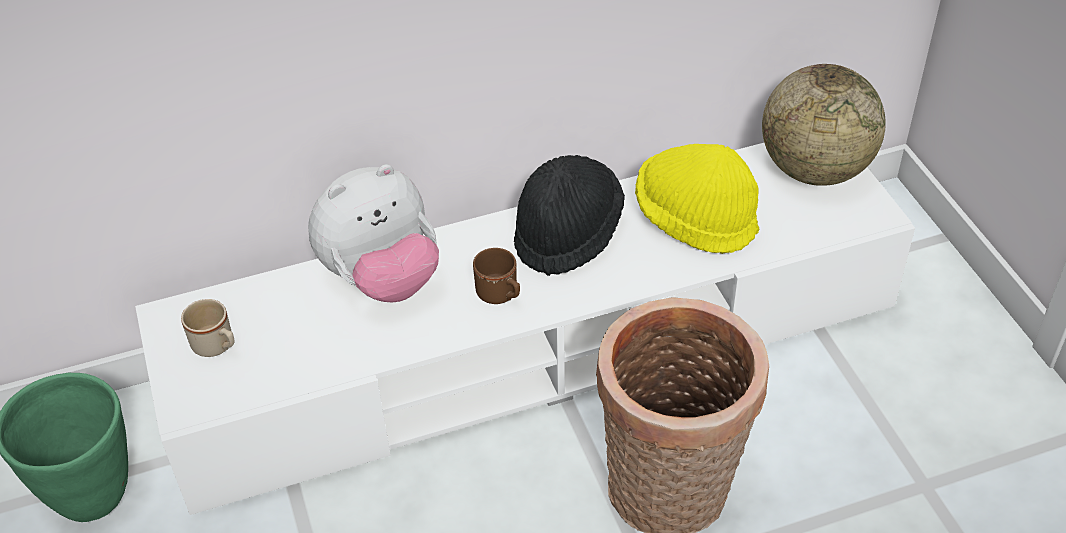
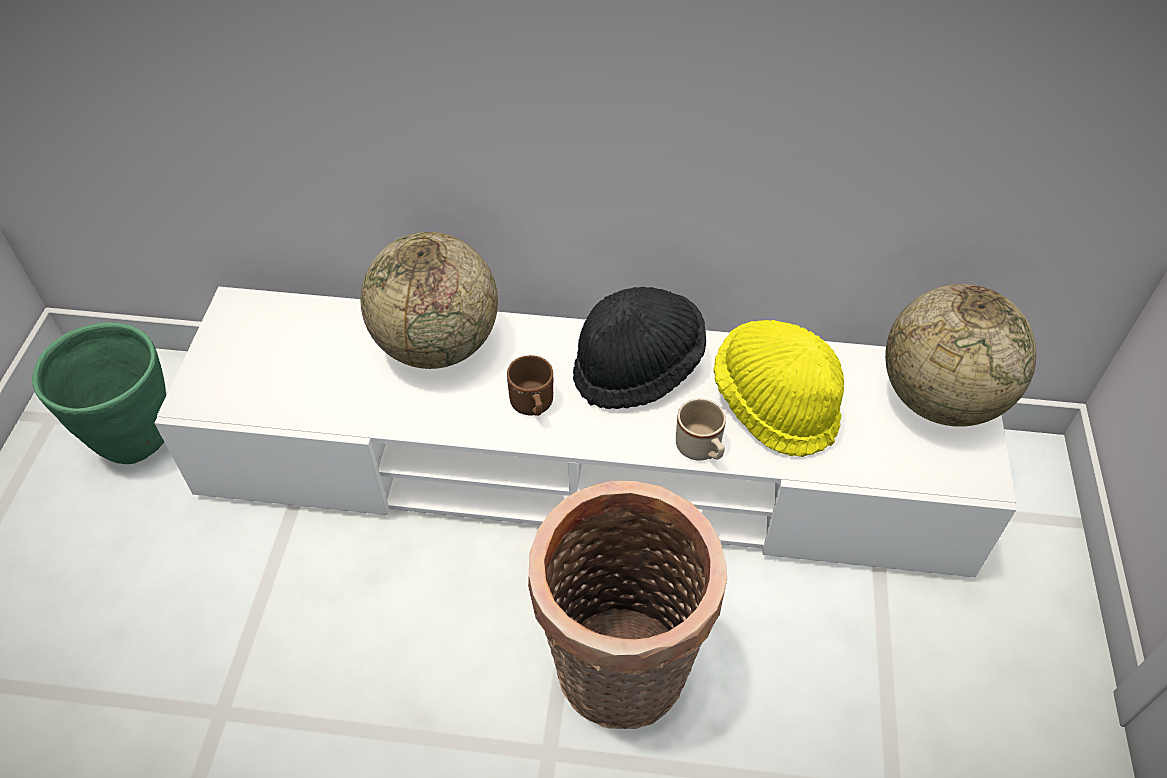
camera: 25 degrees right, 5 degrees up
beige mug [181,299,235,357] -> beige mug moved to [676,398,726,460]
plush toy [308,164,439,302] -> globe [360,232,498,369]

